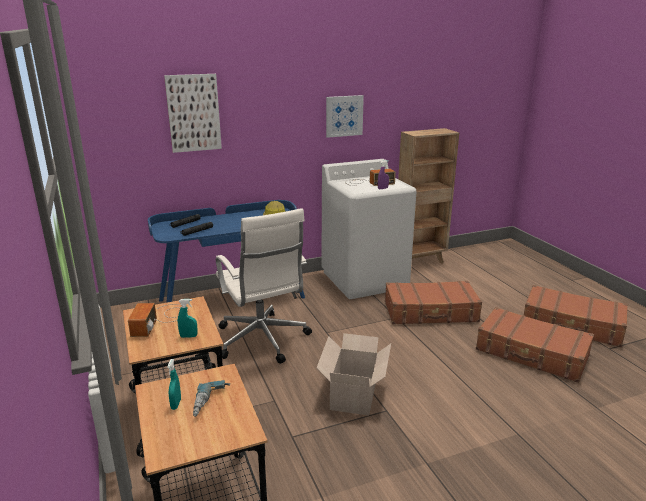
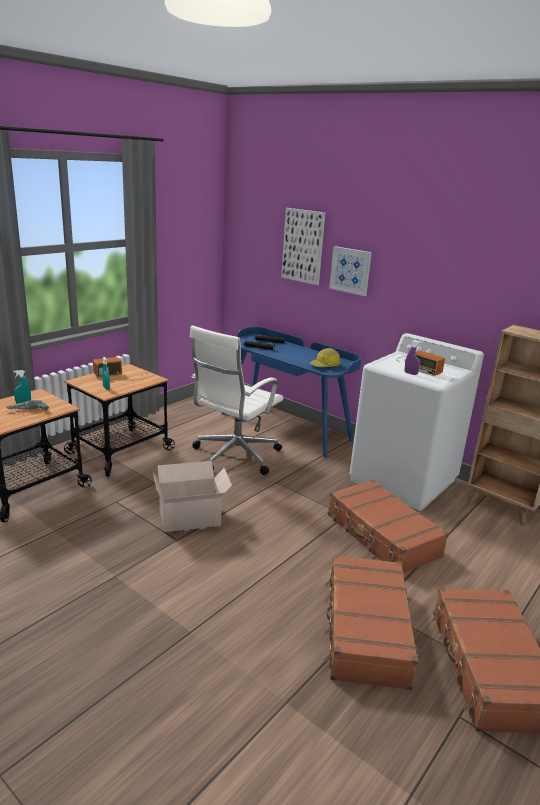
camera: 60 degrees right, 0 degrees up
picture [326,95,364,138] -> picture moved to [329,246,372,296]

